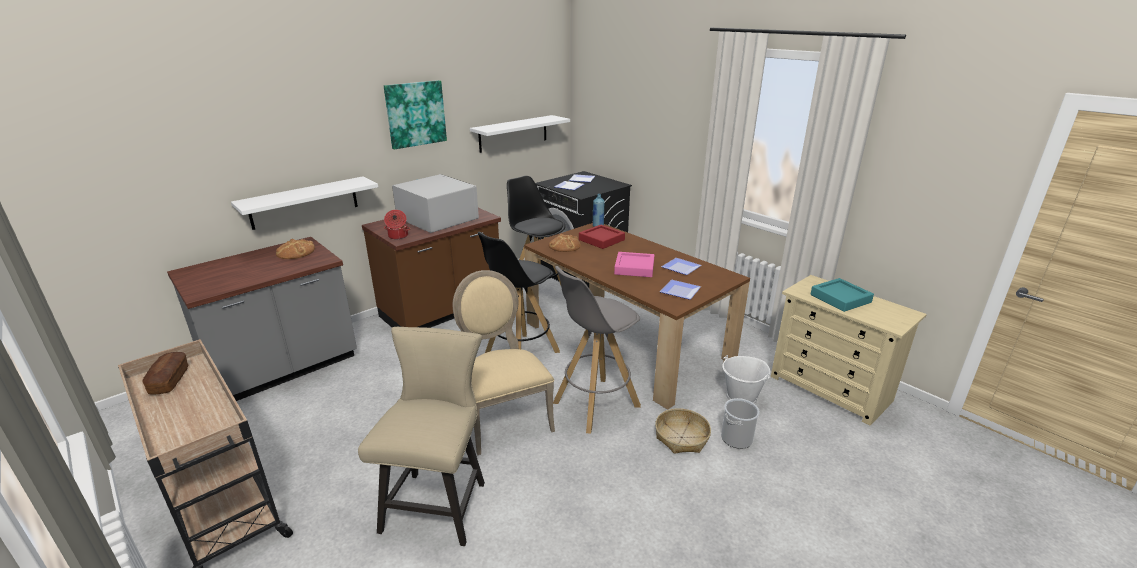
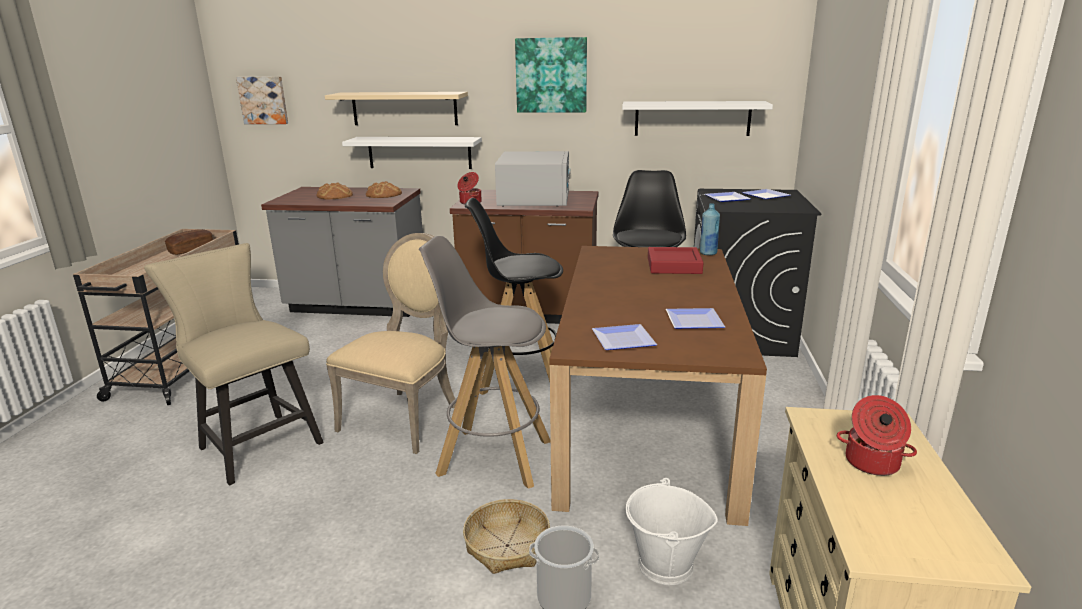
camera: 50 degrees right, 5 degrees down
beige chair [358,327,485,546] -> beige chair turned 105 degrees counterclockwise [144,243,324,486]
bread [548,234,581,252] -> bread moved to [317,183,353,199]
pink tray [614,252,654,277] -> none
turquoise tray [810,278,874,312] -> cooking pot [837,395,917,476]
none -> picture [236,76,288,124]
none -> beige shelf [325,92,468,125]

